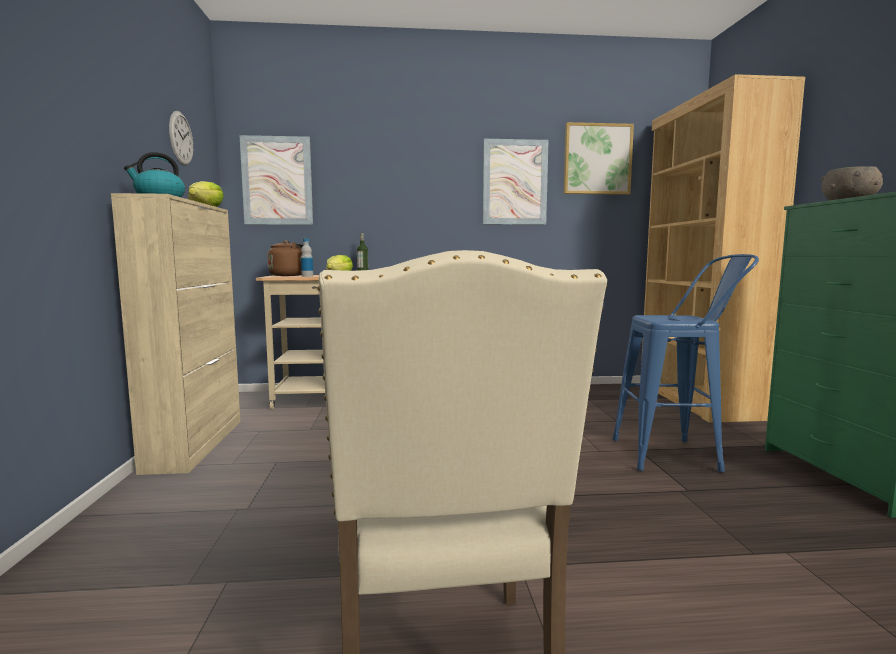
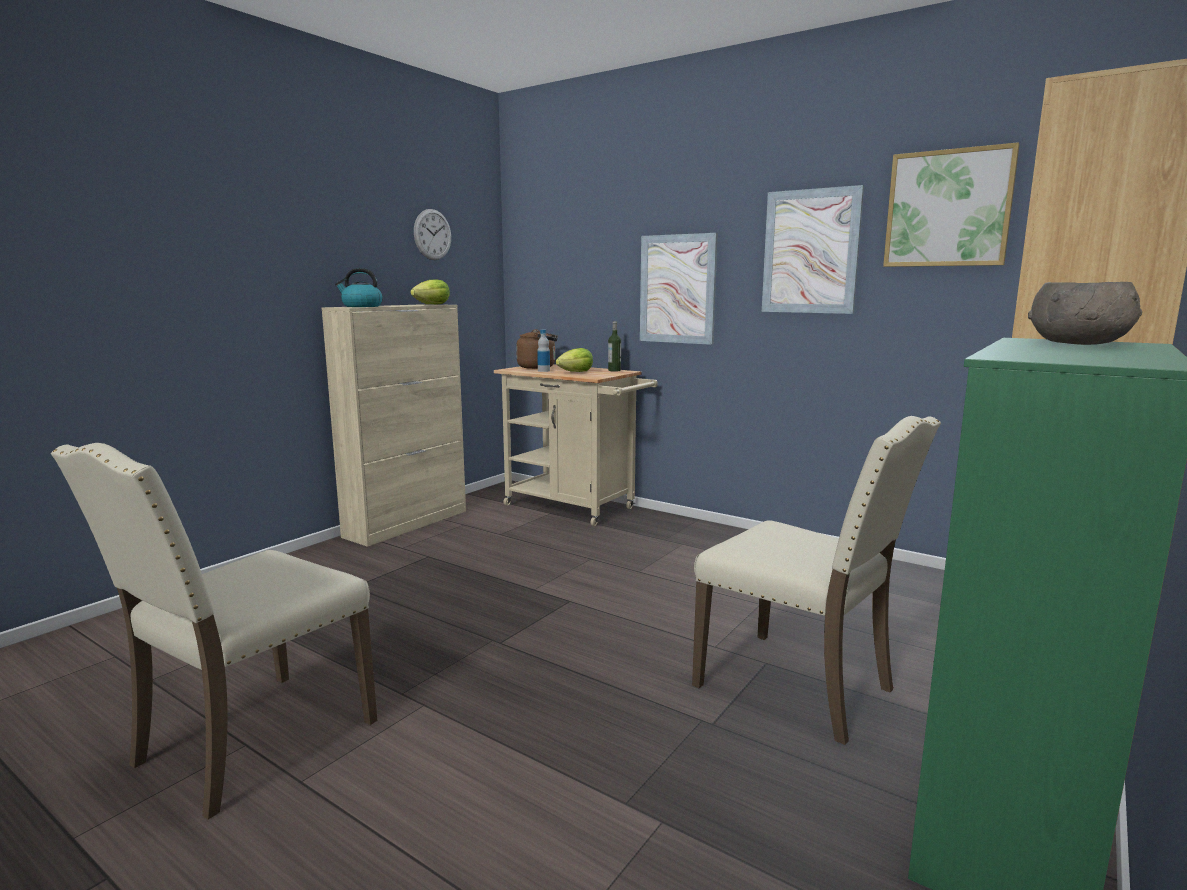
camera: 40 degrees right, 5 degrees up
picture [240,135,313,225] -> picture moved to [640,233,718,345]
blue stool [613,254,759,472] -> beige chair [692,416,941,745]

